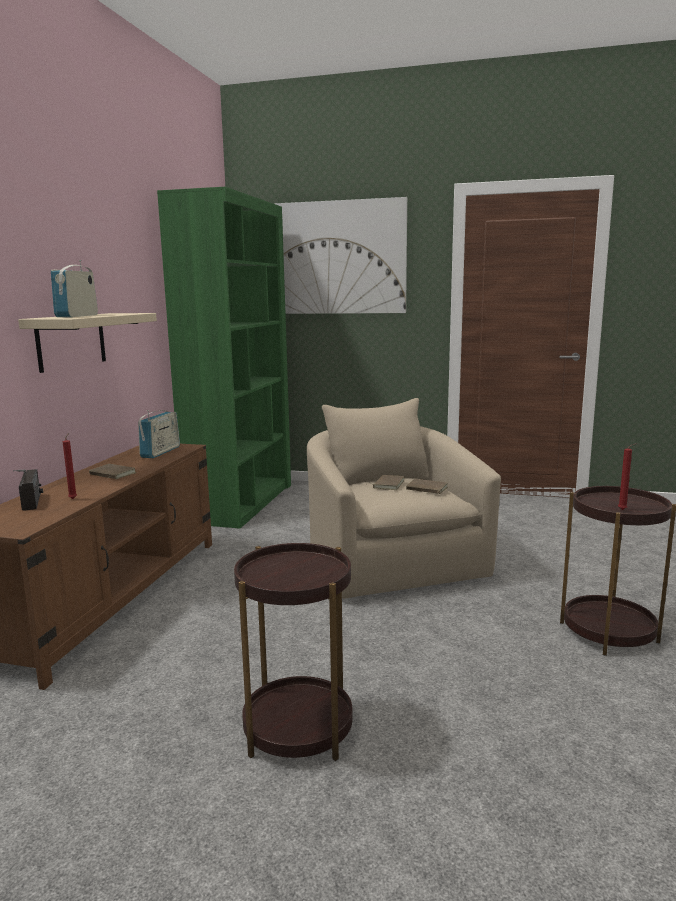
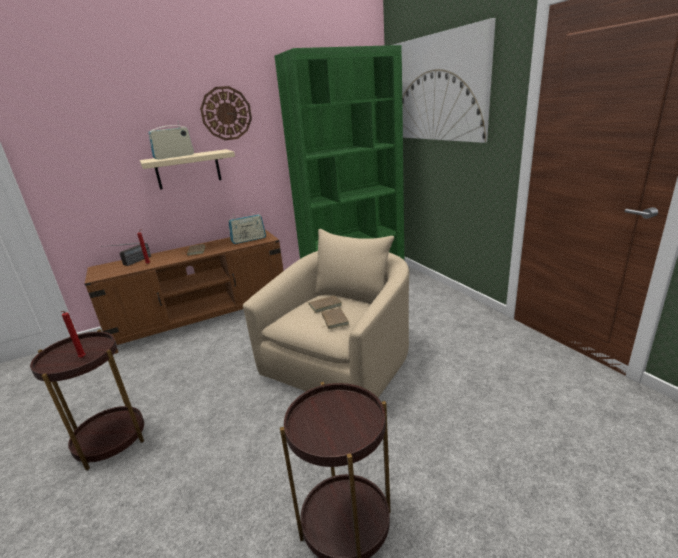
camera: 50 degrees right, 10 degrees up
red candle [618,443,637,510] -> red candle moved to [61,311,86,358]
none -> wall clock [200,86,252,140]

